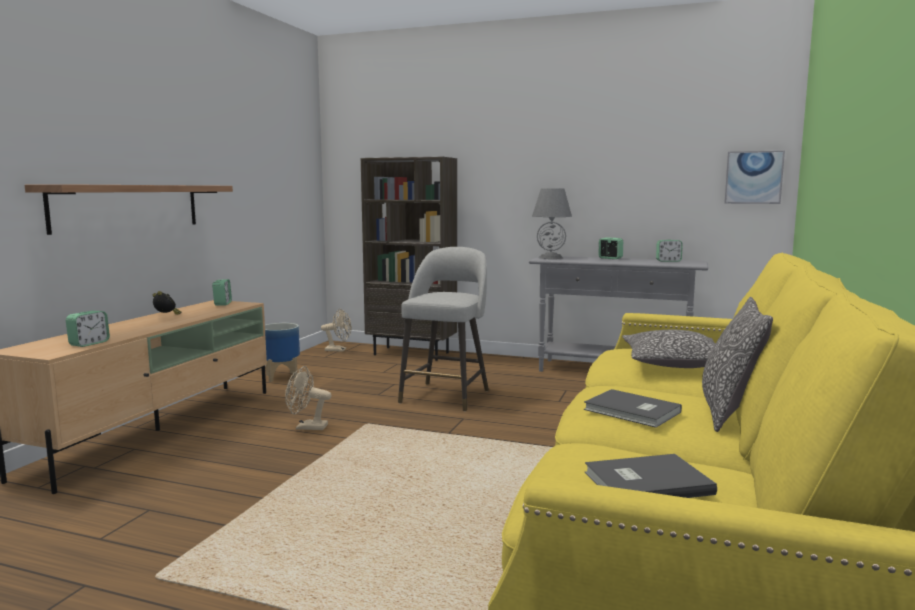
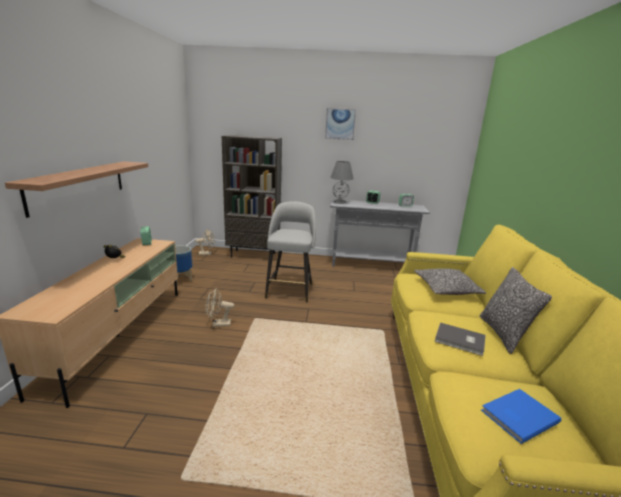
camera: 15 degrees left, 10 degrees up
alarm clock [66,311,110,347] -> none
grey book [585,454,717,498] -> blue book [481,389,561,444]
picture [724,151,785,204] -> picture moved to [325,108,356,140]

